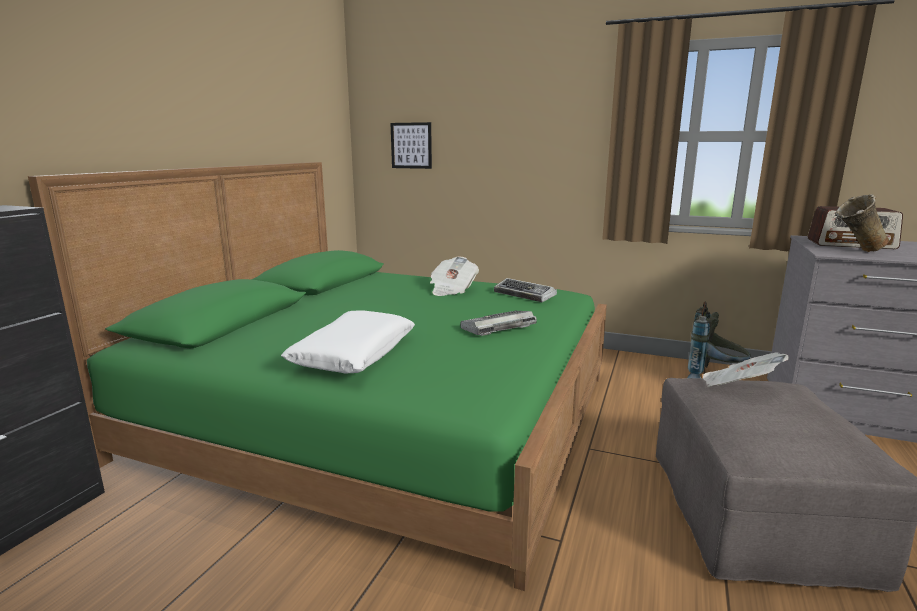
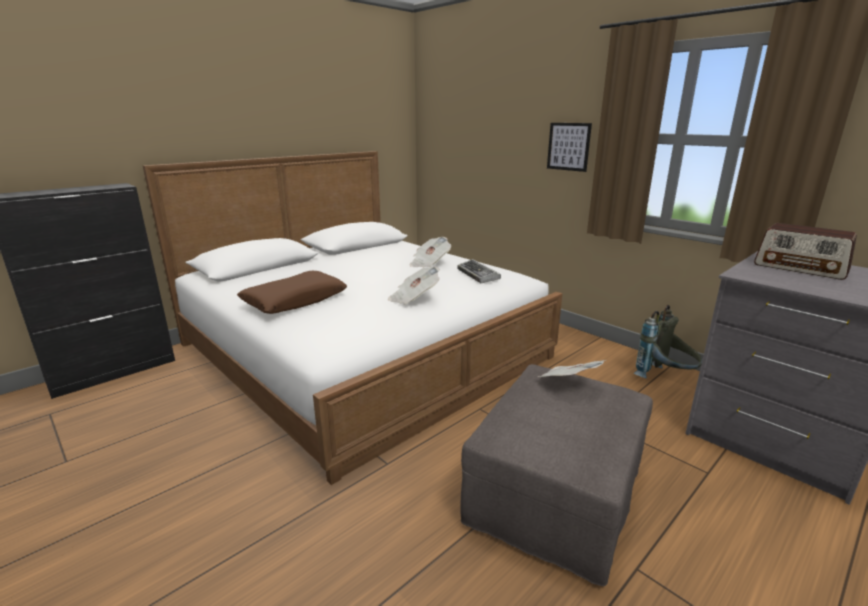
camera: 25 degrees right, 5 degrees up
green bed [28,162,607,591] -> white bed [143,151,563,485]
white pillow [281,310,415,374] -> brown pillow [237,271,347,314]
picture [391,122,432,169] -> picture moved to [547,123,592,172]
keyboard [461,311,537,336] -> newspaper [388,267,440,305]
beige vase [834,194,889,252] -> none

